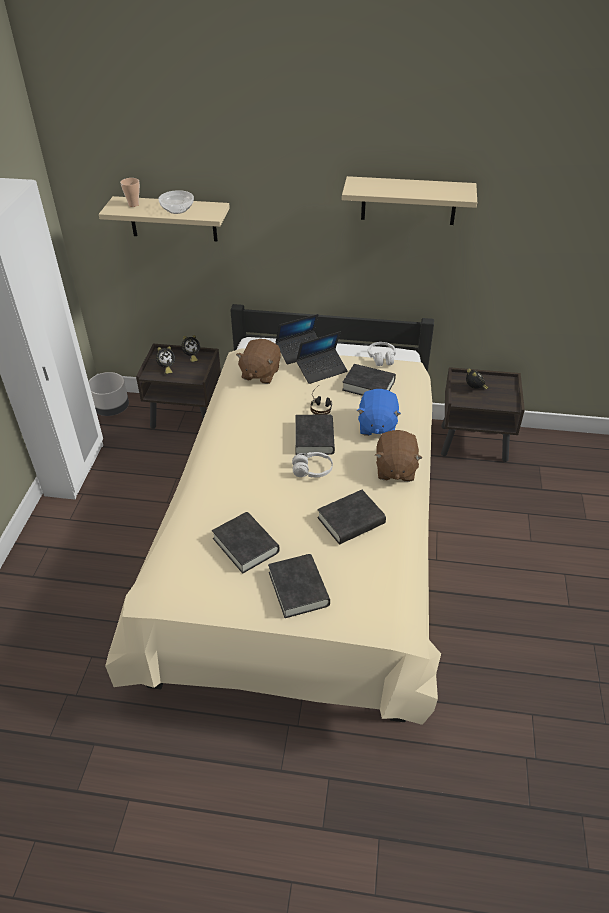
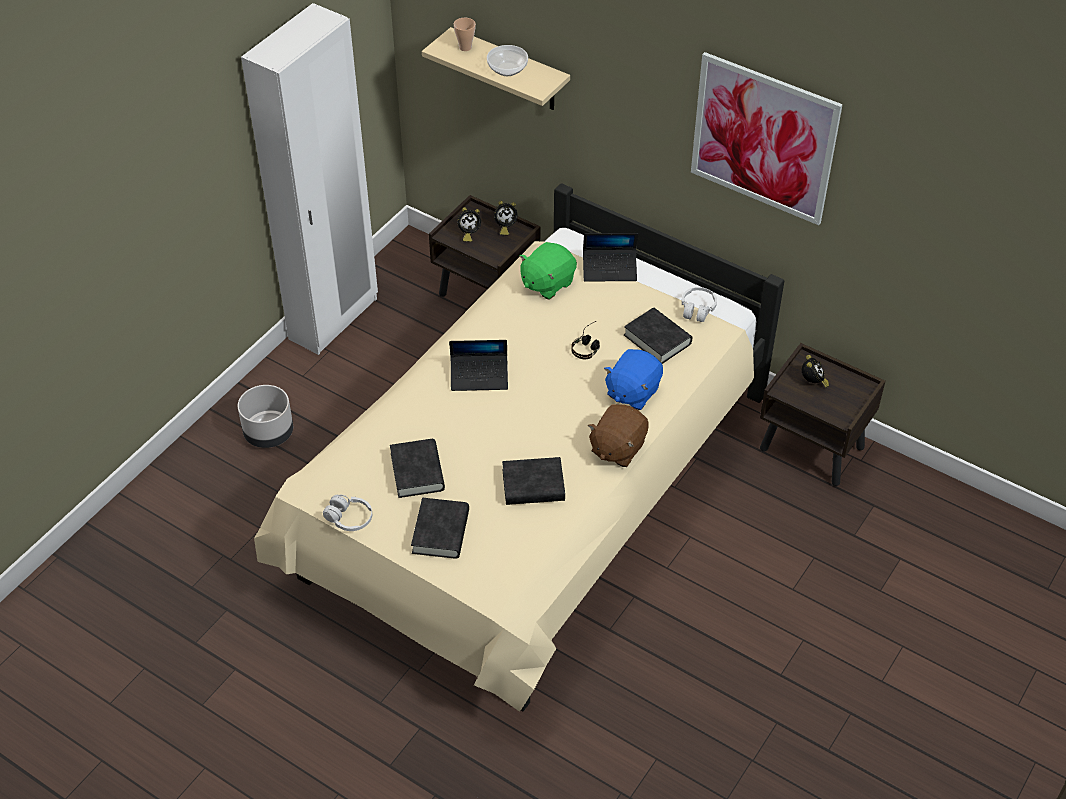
camera: 25 degrees right, 5 degrees up
grey planter [88,372,129,416] -> grey planter moved to [238,385,293,448]
brown plush toy [236,339,281,384] -> green plush toy [520,242,577,300]
white headphones [292,452,333,478] -> white headphones moved to [323,495,372,531]
black book [295,414,335,455] -> none
laptop [296,331,348,384] -> laptop moved to [449,340,508,391]
beige shelf [342,176,477,225] -> picture [691,52,843,225]

